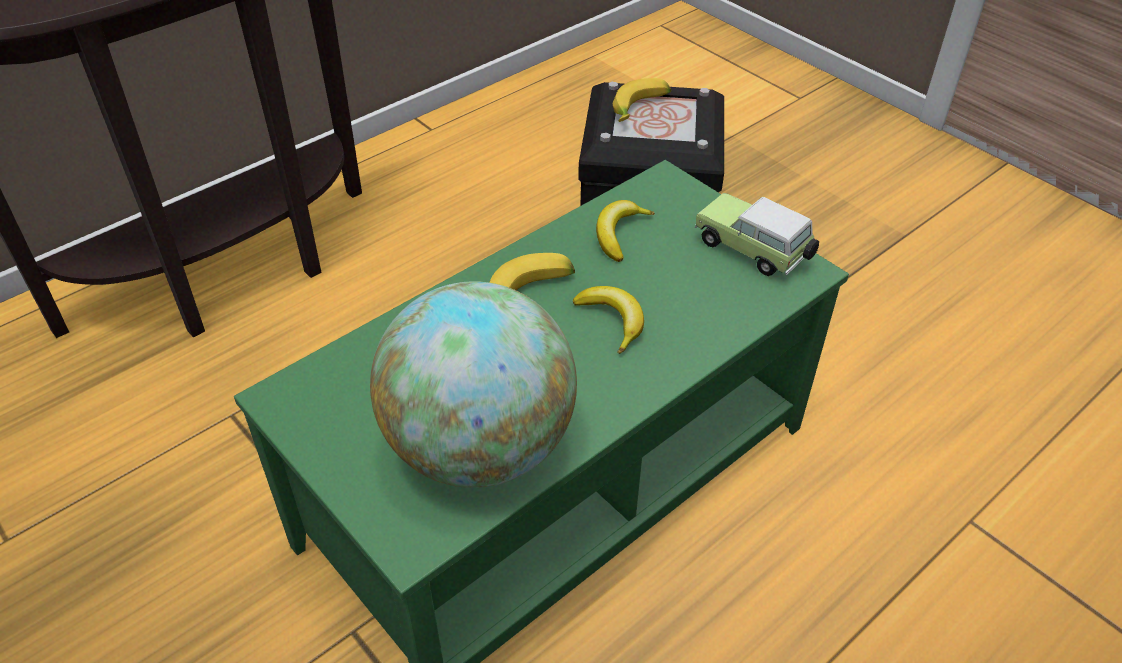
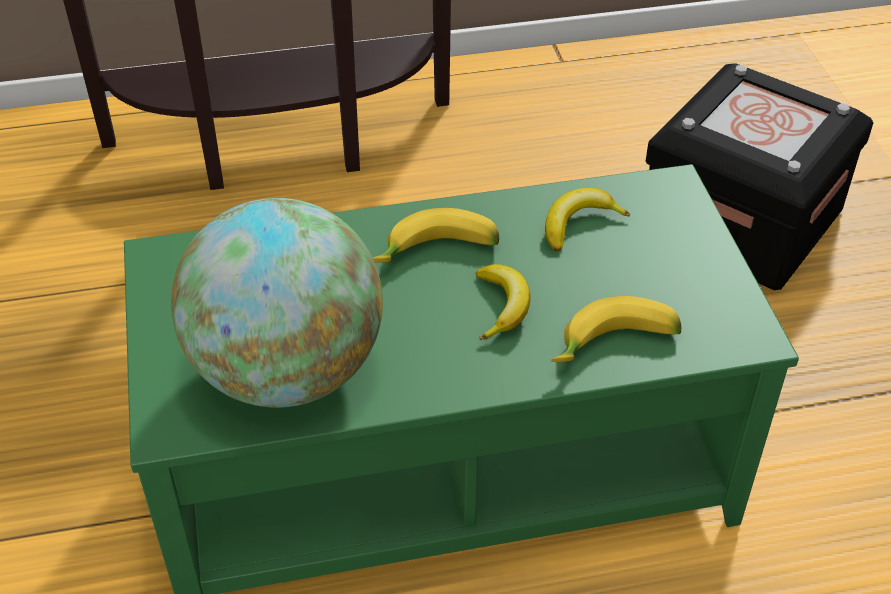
camera: 30 degrees right, 0 degrees up
banana [613,78,671,122] -> banana moved to [551,296,681,362]
toy car [695,193,819,276] -> none

